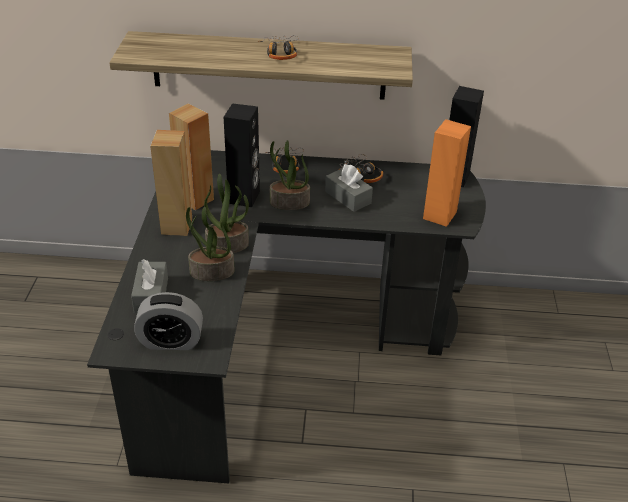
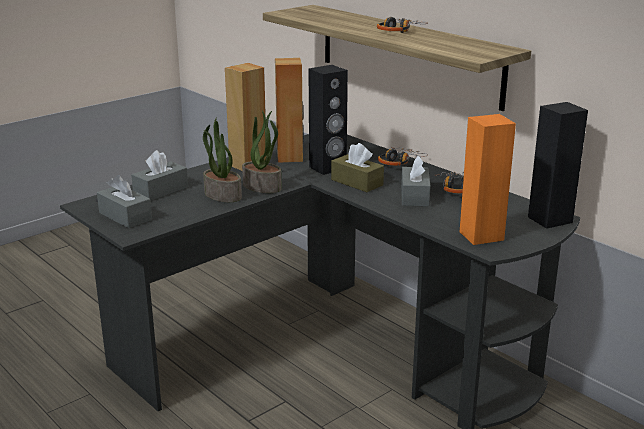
camera: 45 degrees right, 15 degrees down
alarm clock [134,292,203,350] -> grey tissue box [97,175,152,228]
potted plant [270,140,310,210] -> brown tissue box [331,143,384,192]

